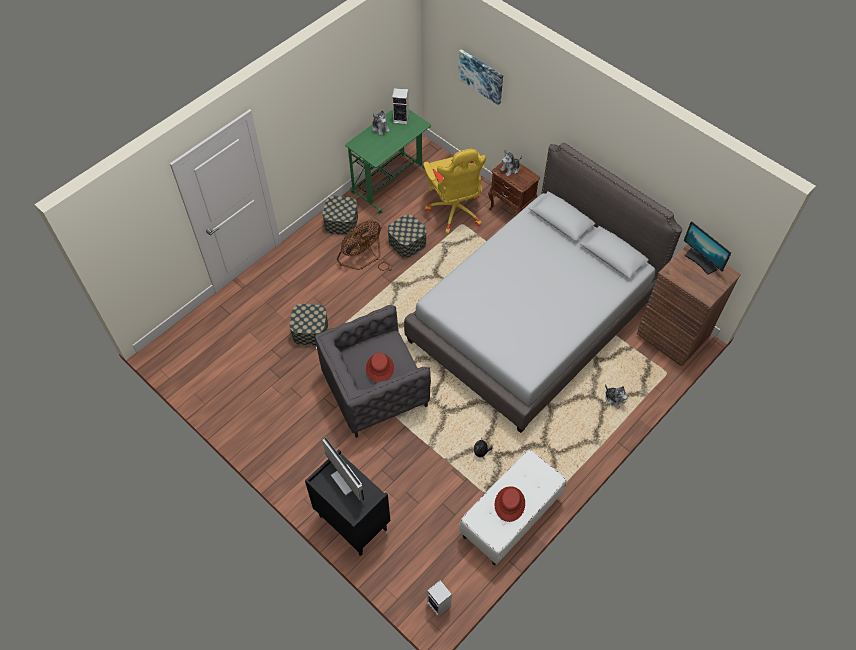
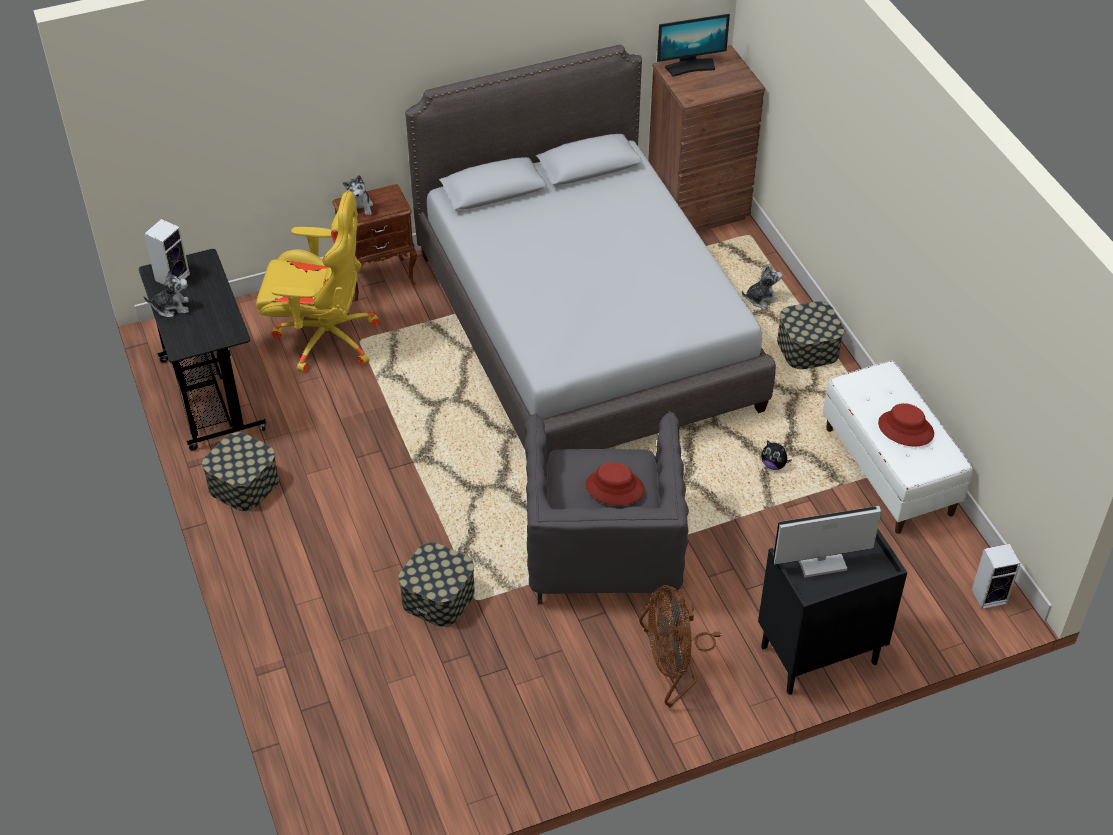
camera: 65 degrees left, 10 degrees down
brown fan [337,221,392,271] -> brown fan moved to [639,585,722,708]
green desk [346,109,431,214] -> black desk [139,249,266,450]
storage box [387,214,427,258] -> storage box moved to [777,301,844,369]
picture [458,49,503,105] -> none

